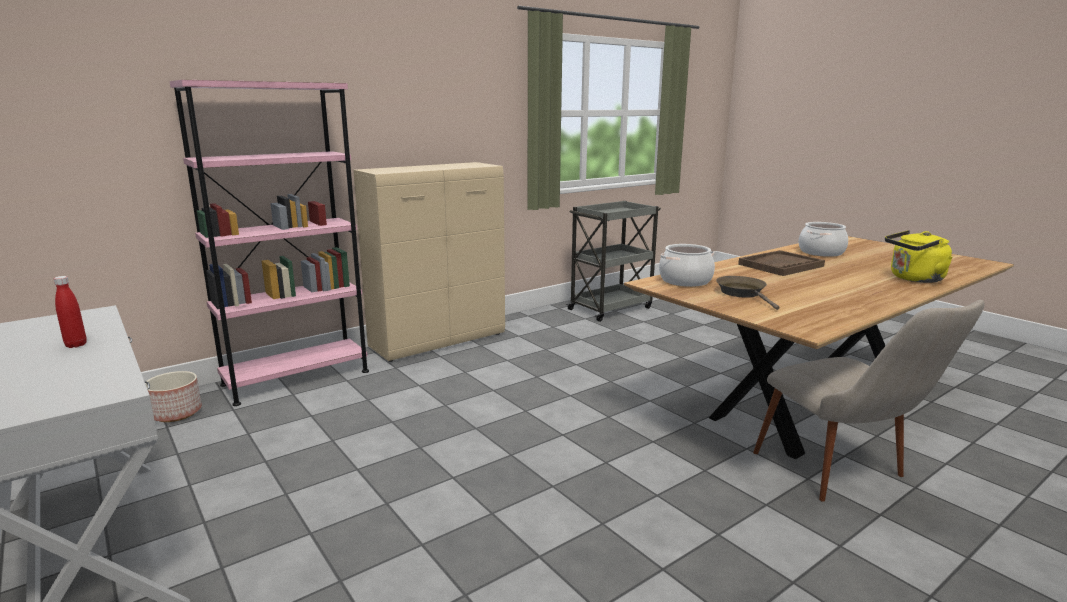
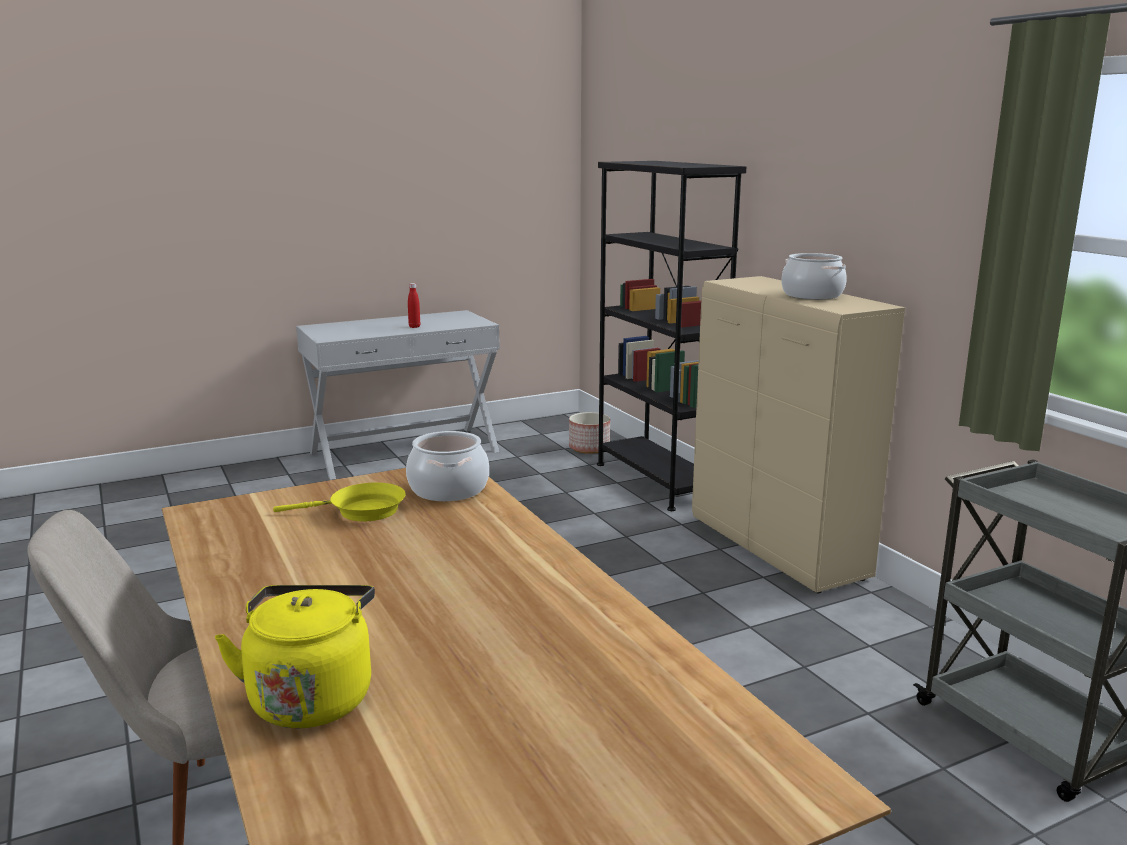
camera: 100 degrees right, 0 degrees up
pink bookcase [170,80,369,406] -> black bookcase [597,161,746,511]
brown frying pan [716,276,779,310] -> yellow frying pan [273,482,406,521]
brown tray [738,250,825,276] -> none
cooking pot [798,222,848,257] -> cooking pot moved to [781,253,847,300]

